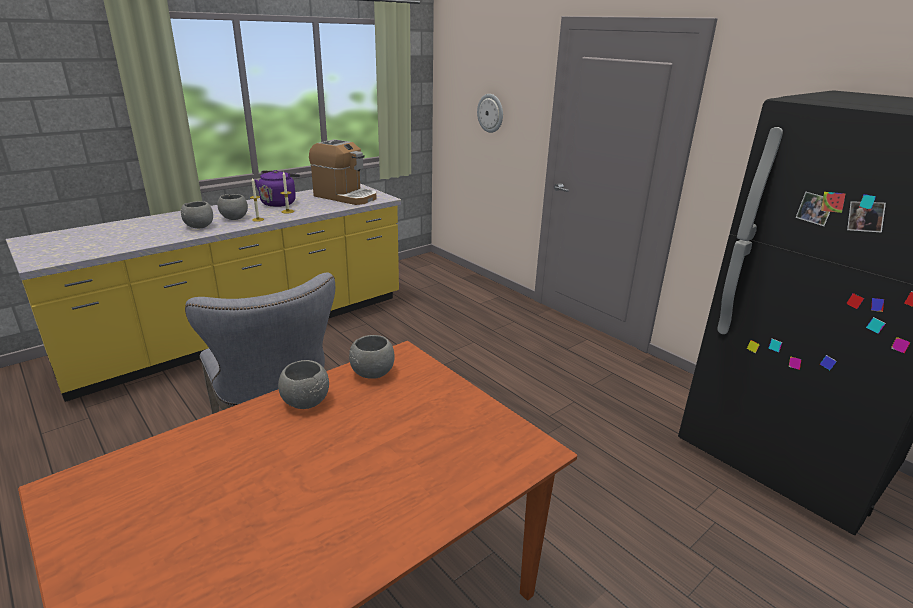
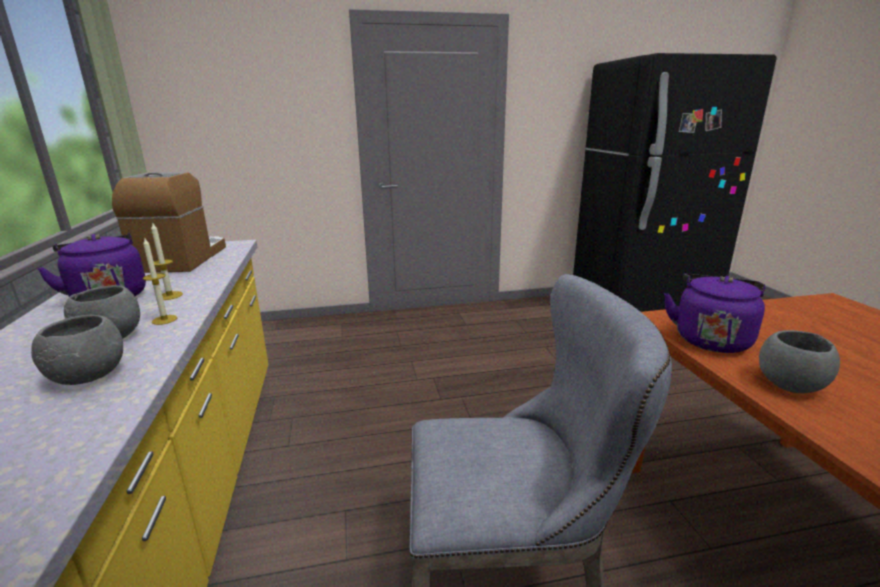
camera: 60 degrees left, 5 degrees down
coffee machine [309,139,377,205] -> coffee machine turned 60 degrees counterclockwise [112,172,226,273]
grey bowl [349,335,395,379] -> purple kettle [664,273,765,353]
wall clock [477,94,503,133] -> none

